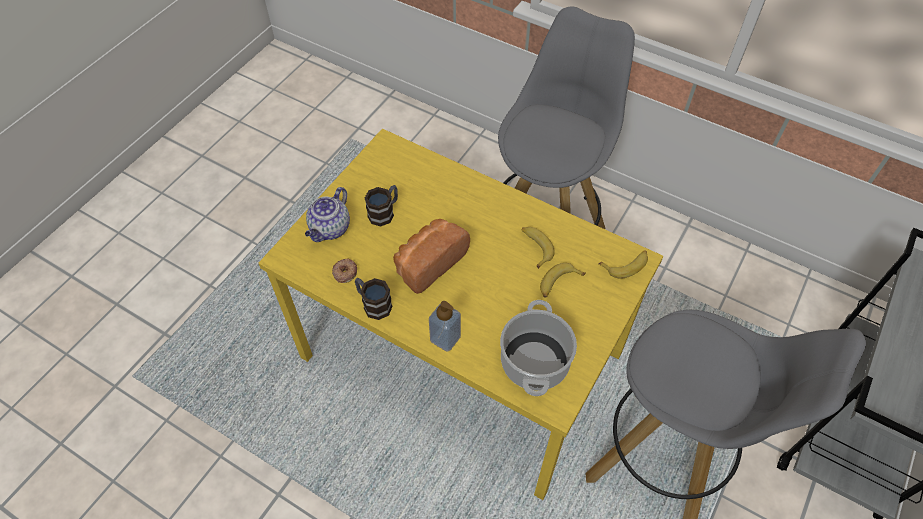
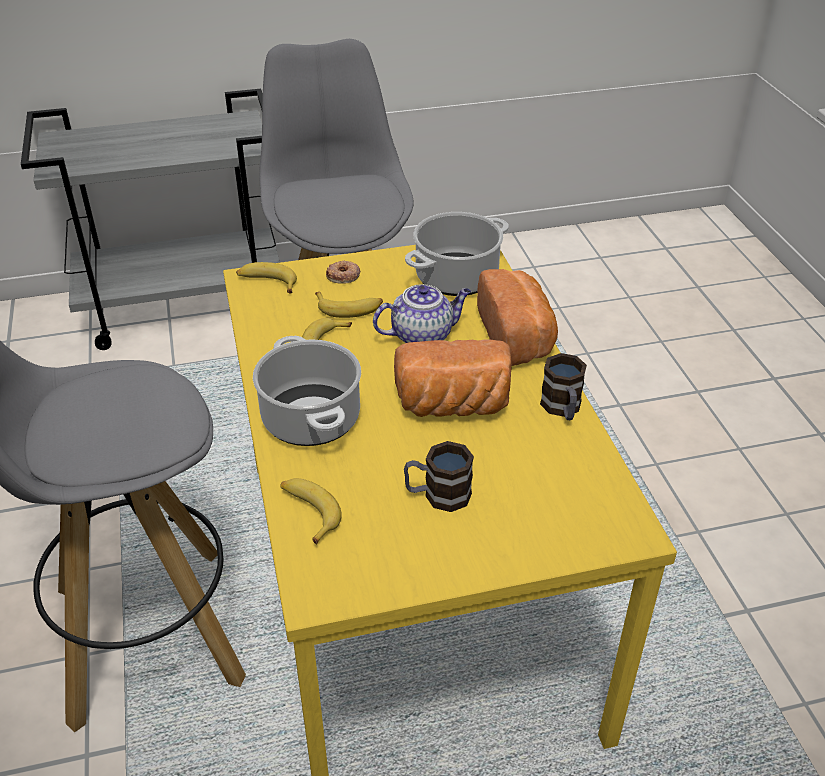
camera: 135 degrees left, 15 degrees down
teapot [305,187,350,242] -> teapot moved to [373,284,471,343]
donut [332,258,357,283] -> donut moved to [326,260,360,284]
soap dispenser [429,301,461,352] -> bread [477,269,558,366]
none -> cooking pot [253,336,361,446]
none -> banana [280,478,342,545]

